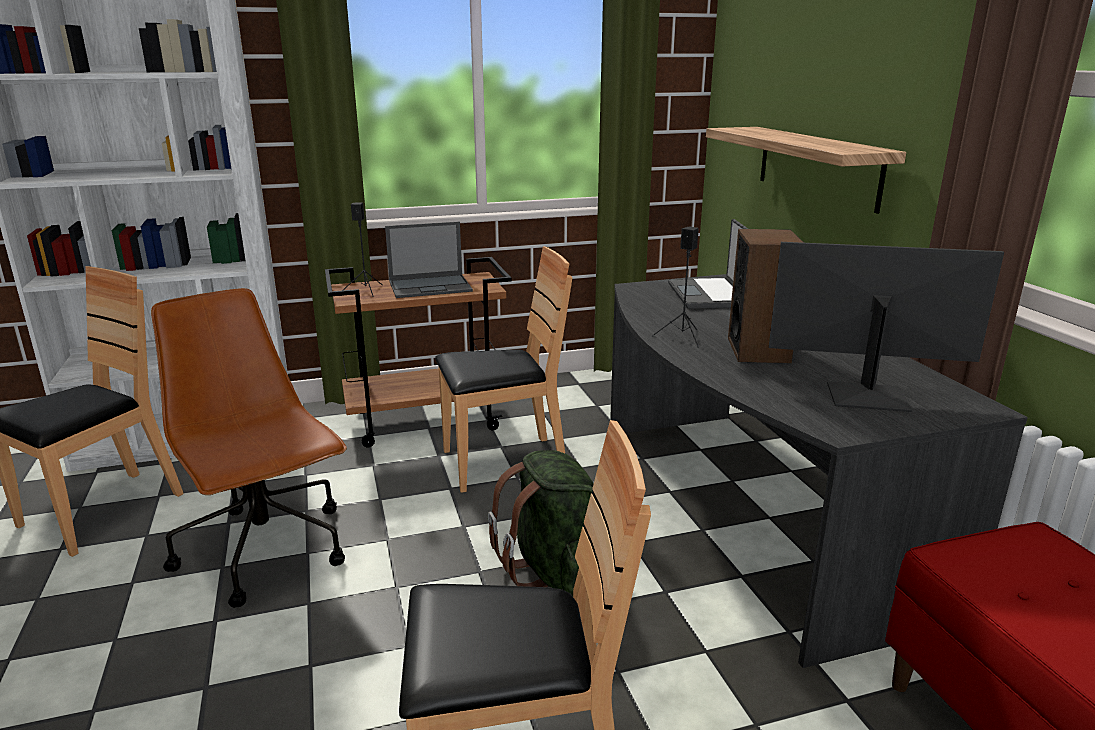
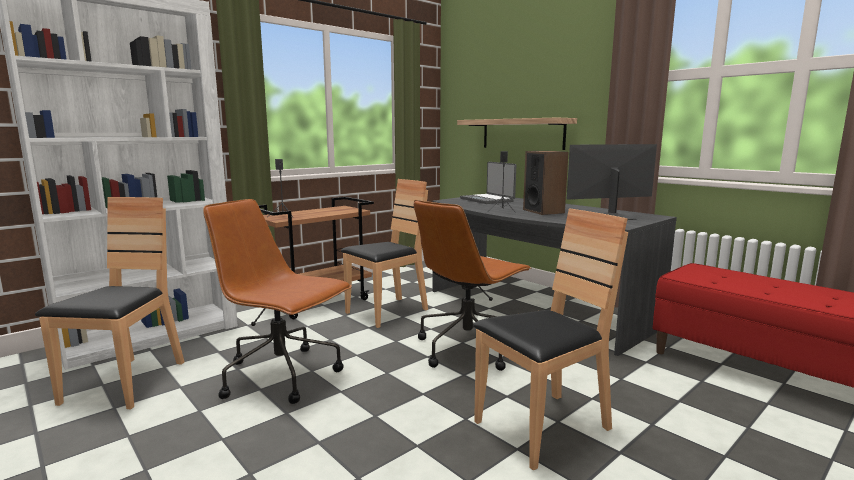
camera: 25 degrees left, 10 degrees down
laptop [385,221,473,298] -> none
green backpack [488,450,594,596] -> brown office chair [414,200,531,371]

